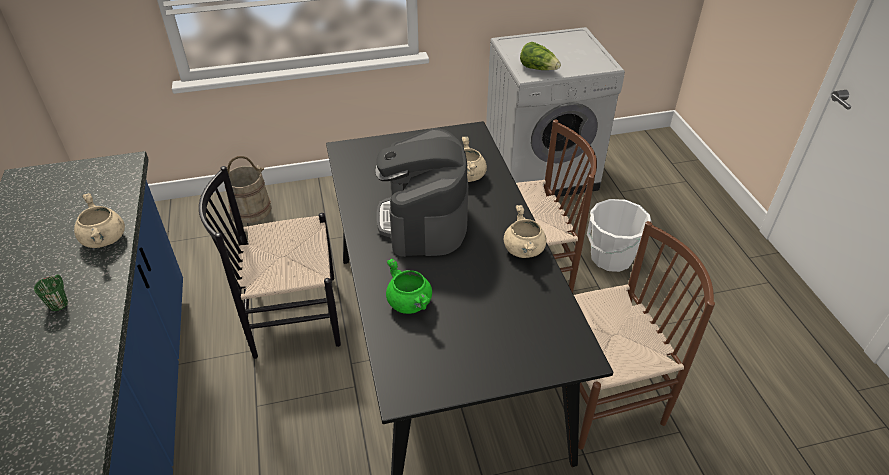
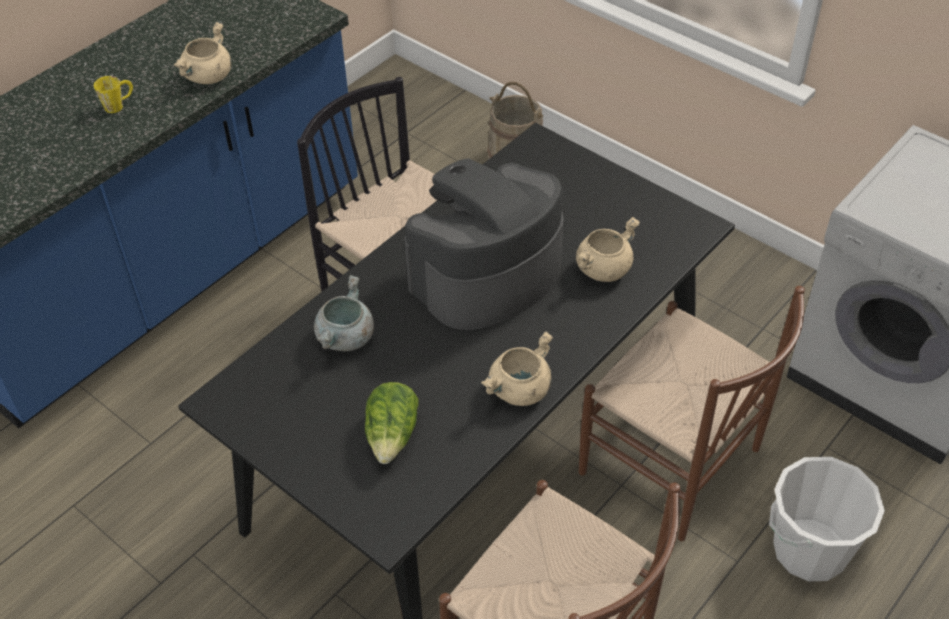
camera: 55 degrees right, 5 degrees up
green mug [34,275,68,311] -> yellow mug [94,76,133,113]
green cooking pot [386,259,432,314] -> grey cooking pot [314,275,374,351]
lettuce [520,42,561,70] -> lettuce moved to [365,382,419,464]

